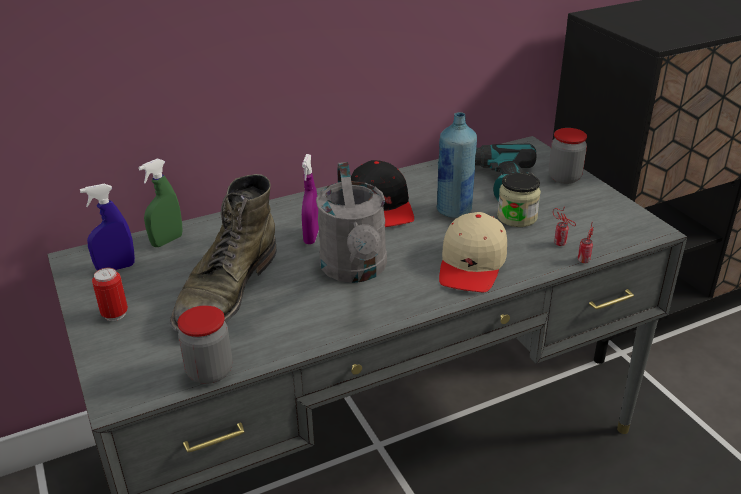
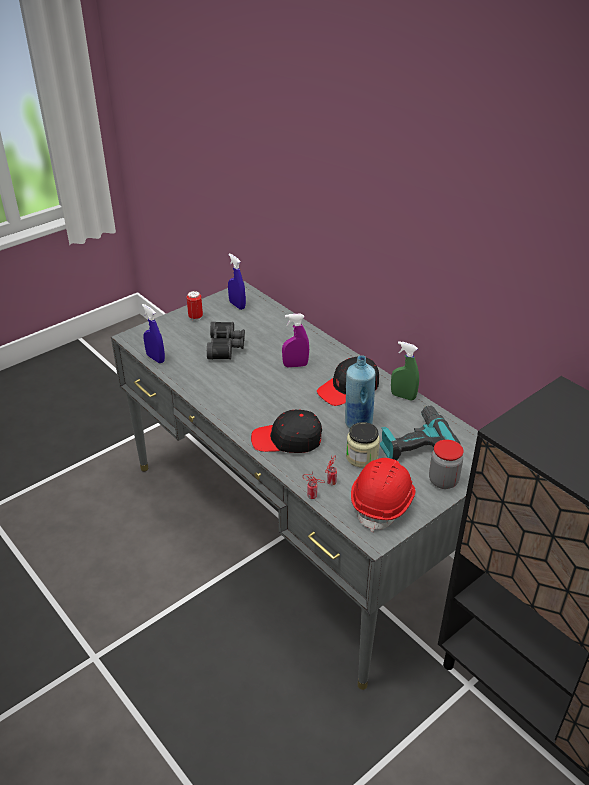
camera: 75 degrees right, 5 degrees up
green spray bottle [138,159,182,247] -> green spray bottle moved to [391,341,419,401]
green boot [170,174,276,332] -> black binoculars [207,322,245,360]
jar [178,305,232,384] -> blue spray bottle [142,304,165,363]
grey watering can [316,162,387,283] -> none
beige cap [439,212,507,292] -> black cap [251,409,322,453]
none -> red hard hat [351,458,416,532]

